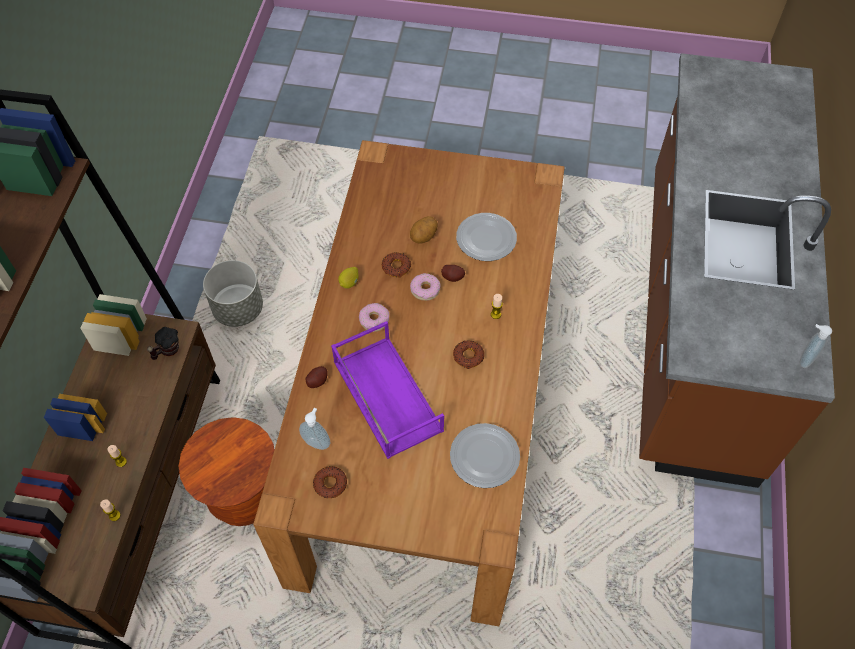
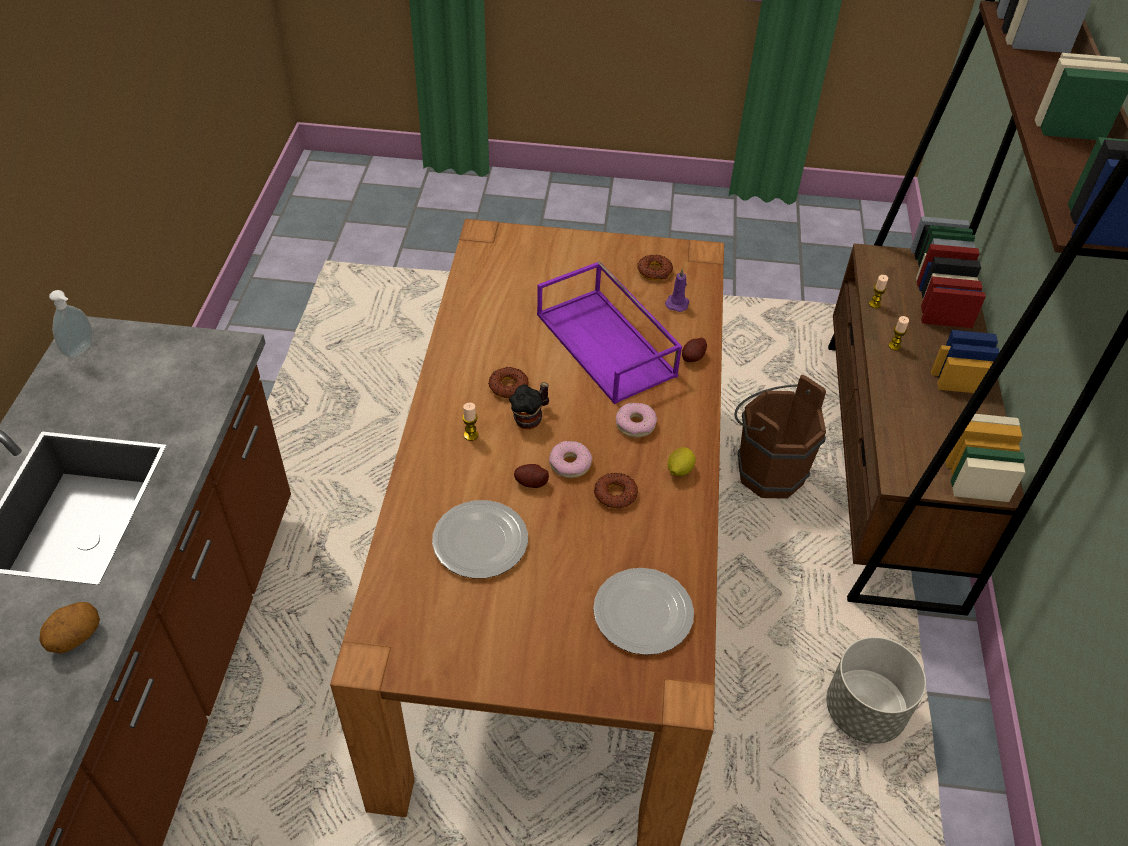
camera: 175 degrees right, 10 degrees down
mug [147,327,179,360] -> mug moved to [509,383,549,429]
brown stool [179,417,275,526] -> brown bucket [734,375,826,499]
soap dispenser [299,408,330,450] -> purple candle [665,268,689,312]
potato [410,216,438,244] -> potato moved to [39,602,100,653]
plate [450,423,520,488] -> plate moved to [593,568,694,655]

